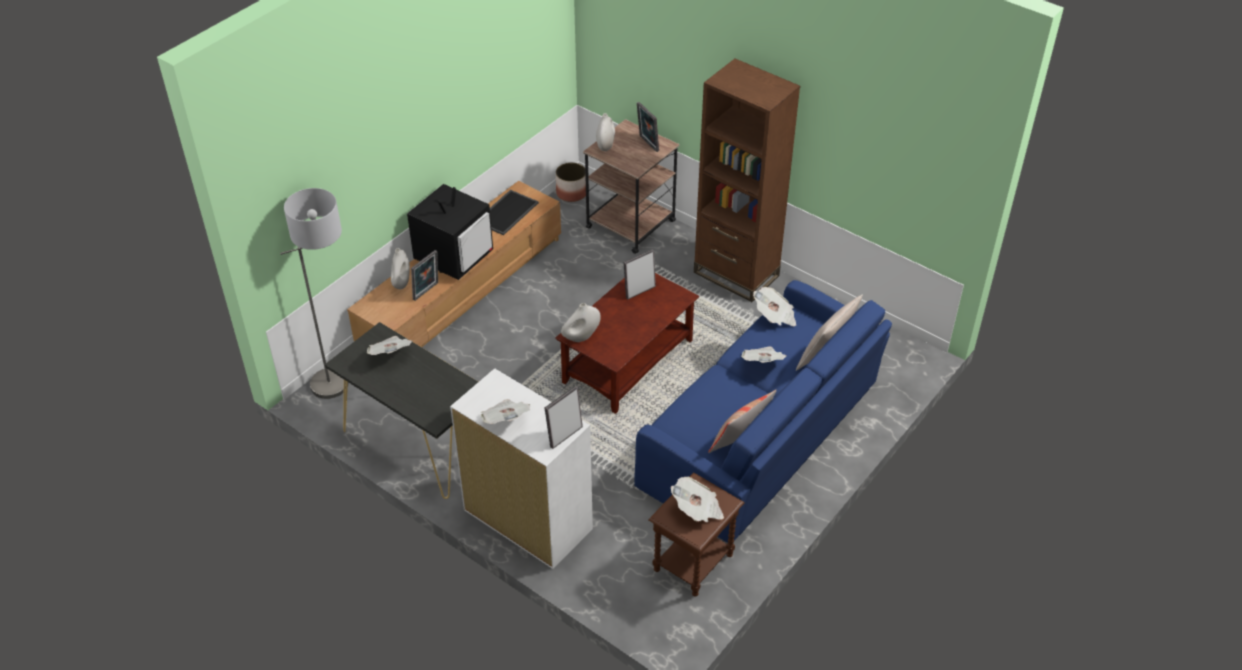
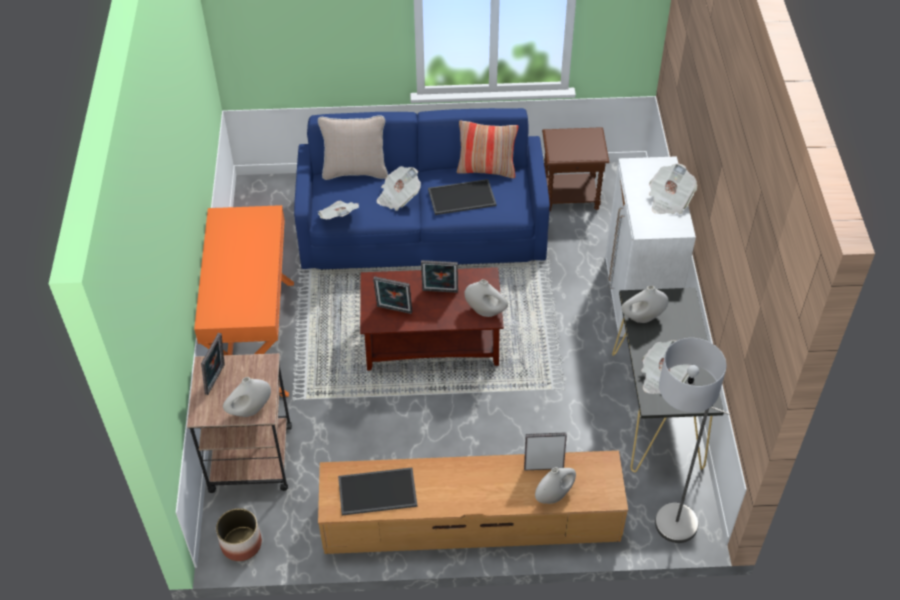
camera: 130 degrees left, 5 degrees up
television [407,184,493,280] -> none
picture frame [545,386,583,449] -> picture frame moved to [421,260,458,293]
newspaper [671,477,724,522] -> none
brown bookcase [694,59,800,302] -> orange console table [194,205,294,397]
none -> tray [428,179,497,215]
none -> white vase [621,285,669,323]

